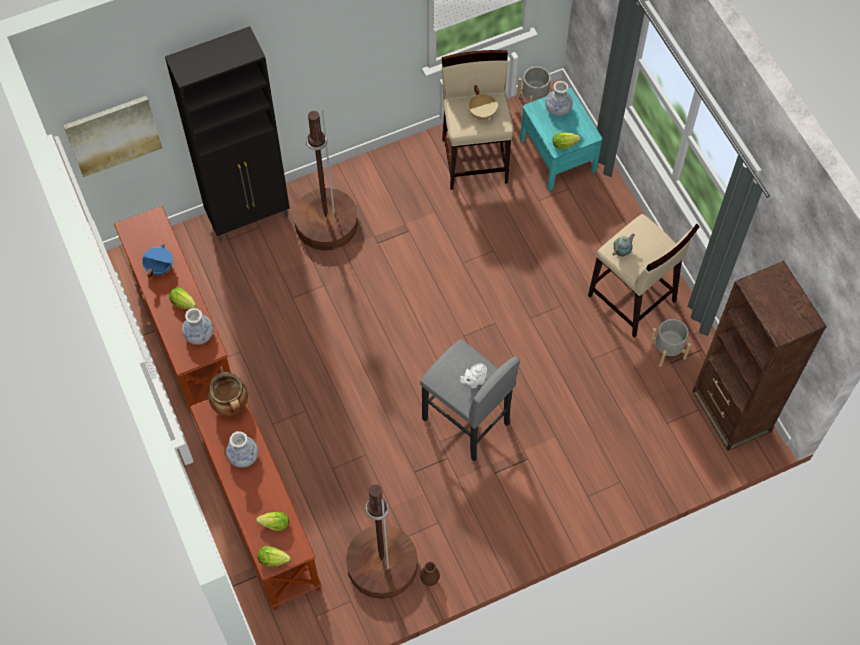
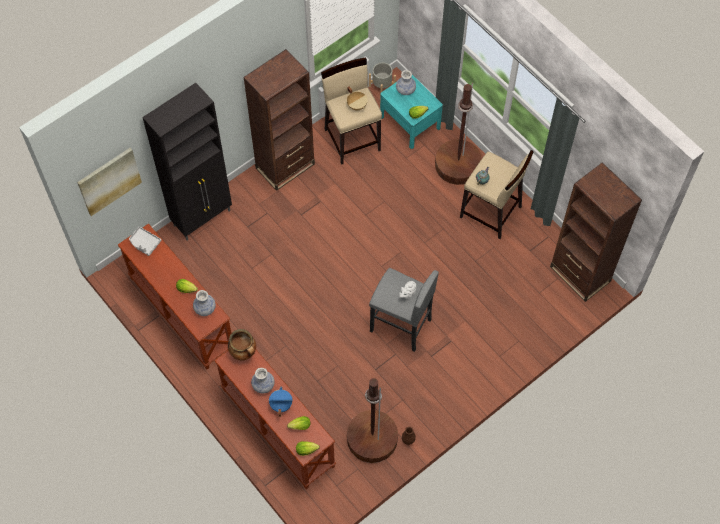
camera: 15 degrees left, 0 degrees up
blue cooking pot [142,244,173,279] -> blue cooking pot moved to [269,387,293,417]
brown floor lamp [294,110,358,251] -> brown floor lamp moved to [435,83,482,185]
grey planter [649,319,691,367] -> none
none -> grey tray [129,226,161,256]
none -> brown bookcase [243,49,315,191]

